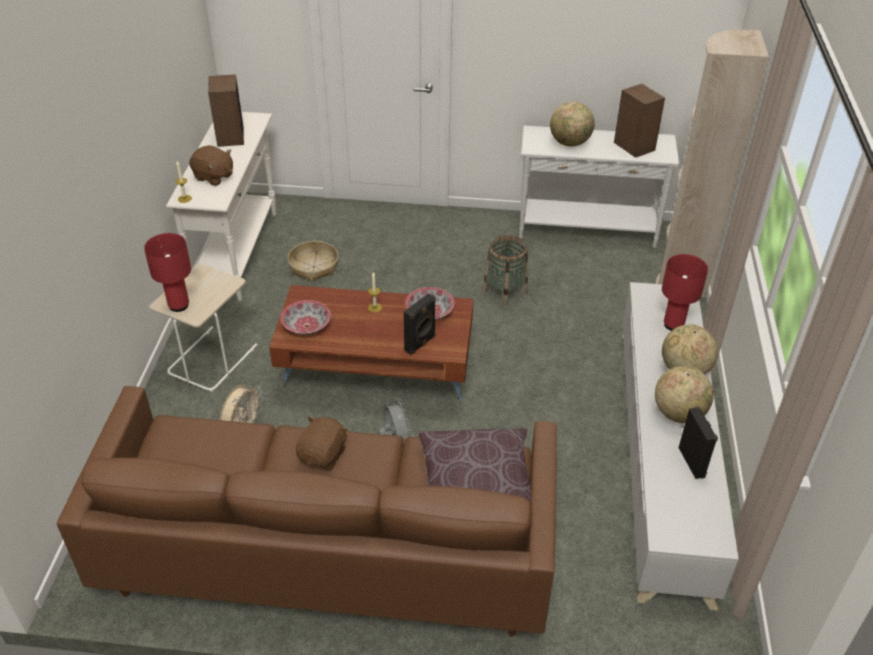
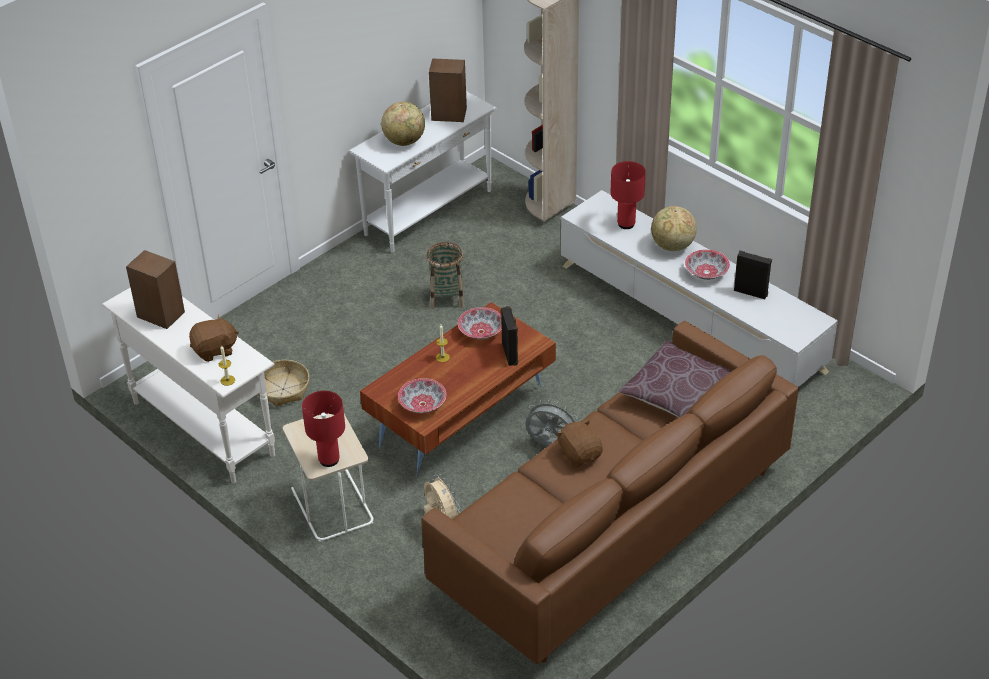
camera: 50 degrees left, 0 degrees up
globe [655,366,714,423] -> bowl [685,249,730,280]

